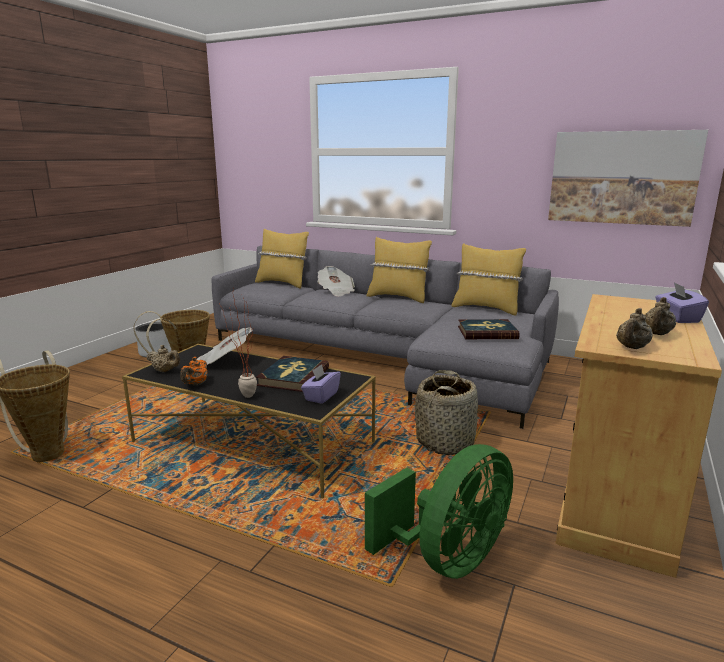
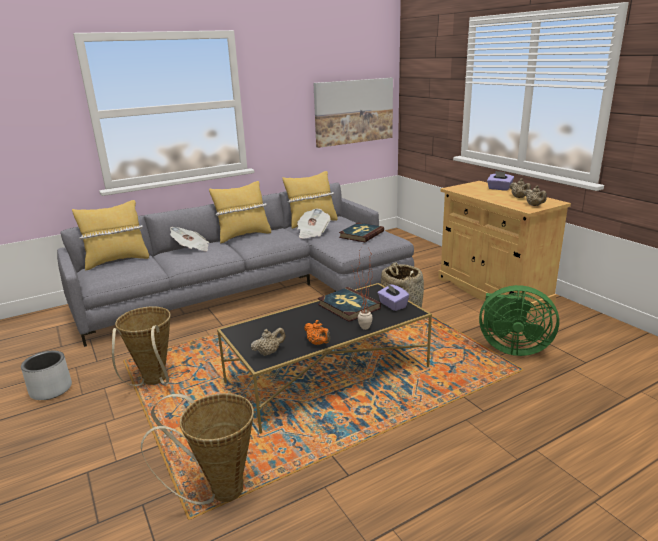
camera: 55 degrees left, 5 degrees up
newspaper [196,327,252,365] -> newspaper moved to [297,209,331,238]
green fan [365,444,513,579] -> green fan turned 120 degrees clockwise [479,285,559,356]

